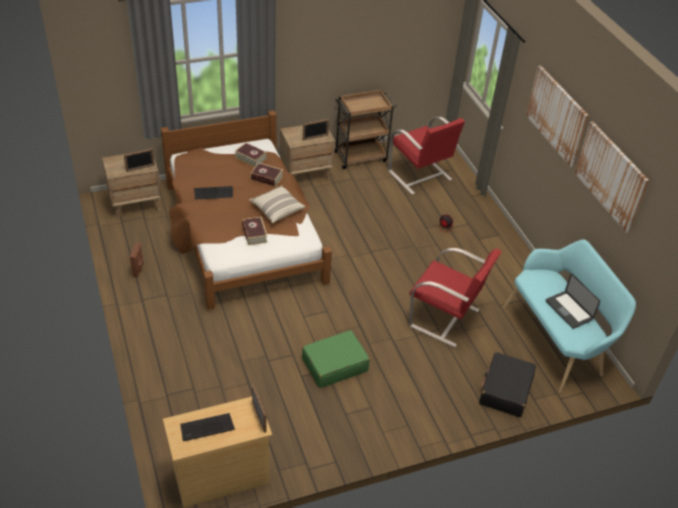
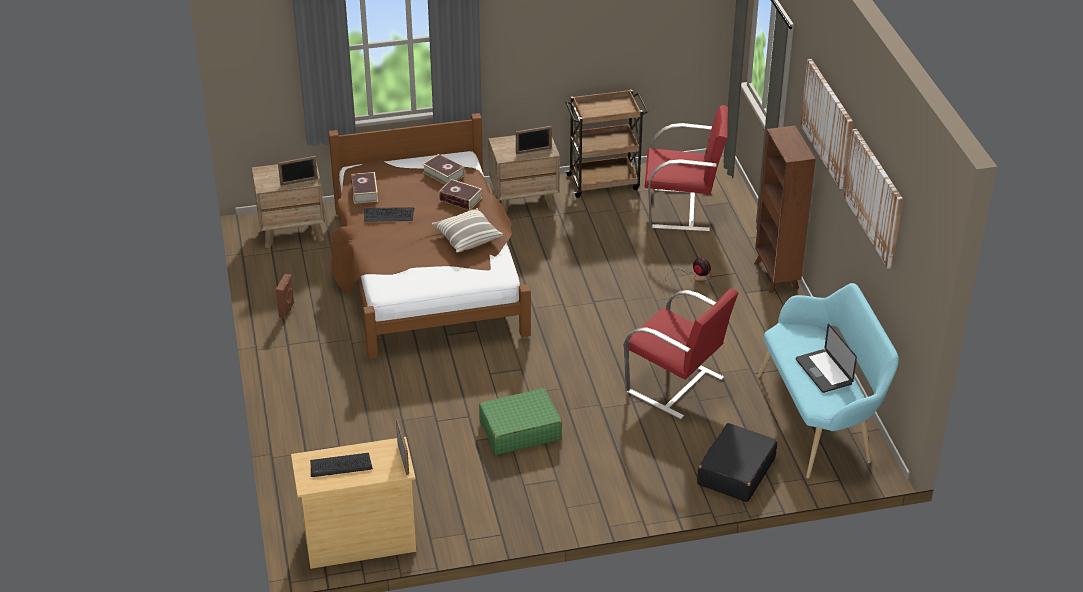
camera: 10 degrees right, 5 degrees down
book [242,217,268,245] -> book moved to [351,172,378,204]
red armchair [388,117,465,195] -> red armchair turned 60 degrees counterclockwise [645,105,728,232]
none -> brown bookcase [754,126,816,293]

